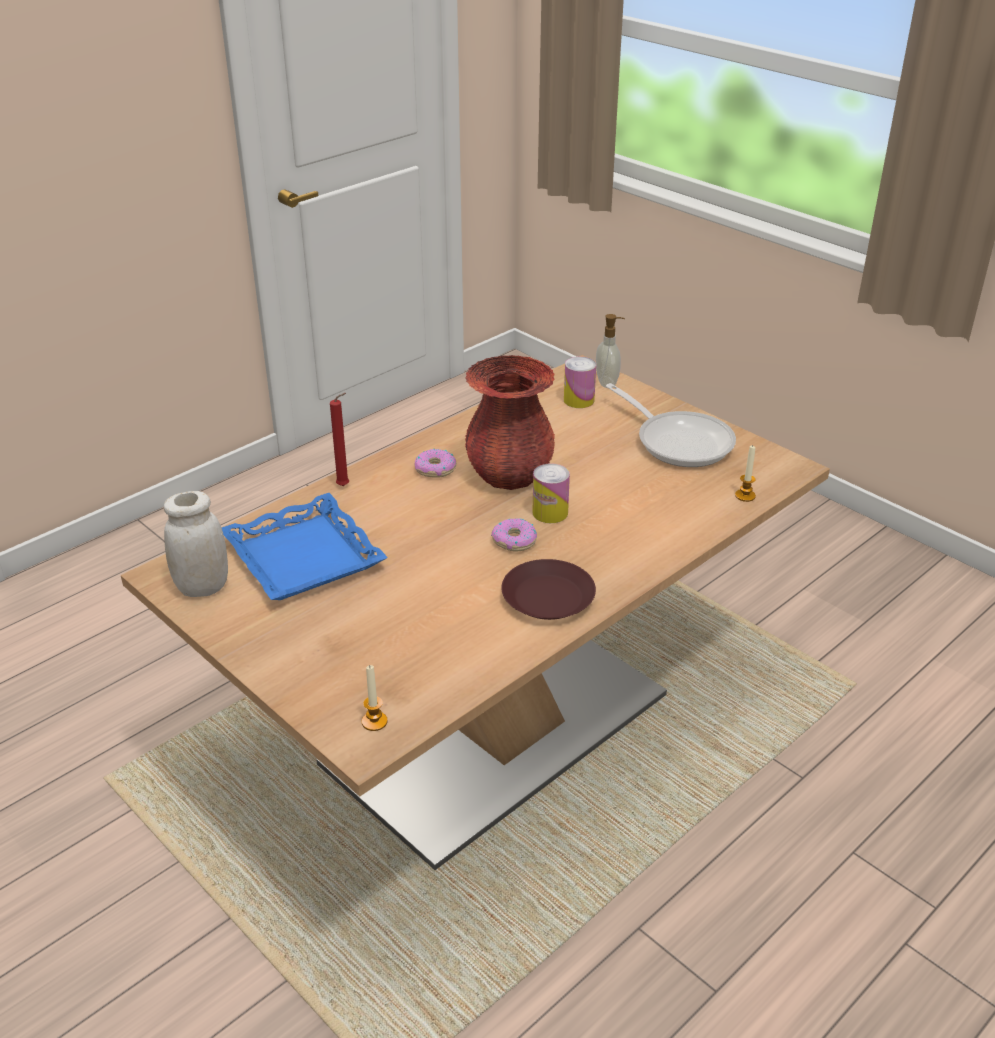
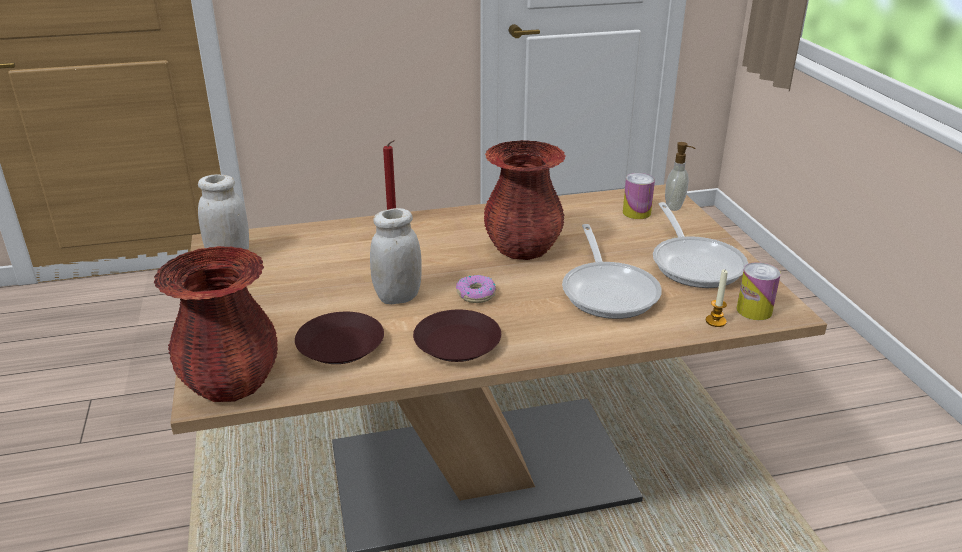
camera: 30 degrees right, 5 degrees down
blue tray [222,493,388,600] -> none
candle [362,665,388,731] -> red vase [154,246,278,402]
donut [415,448,456,478] -> none
can [532,463,570,523] -> can moved to [737,262,781,320]
none -> brown plate [295,312,384,364]
none -> white jar [370,208,422,304]
none -> frying pan [562,224,662,319]

